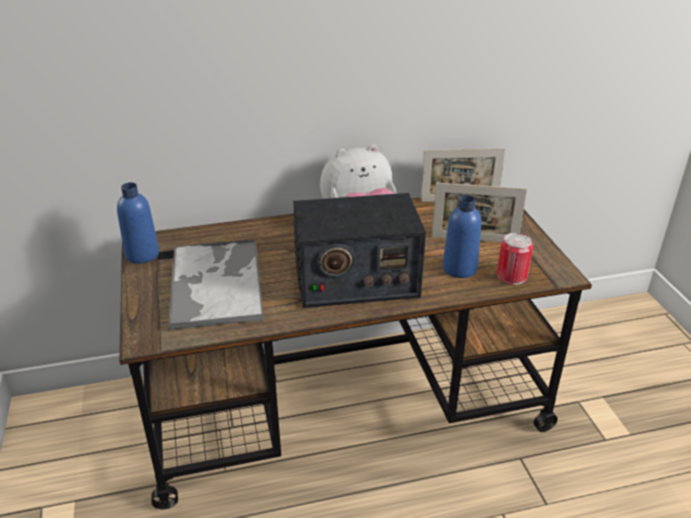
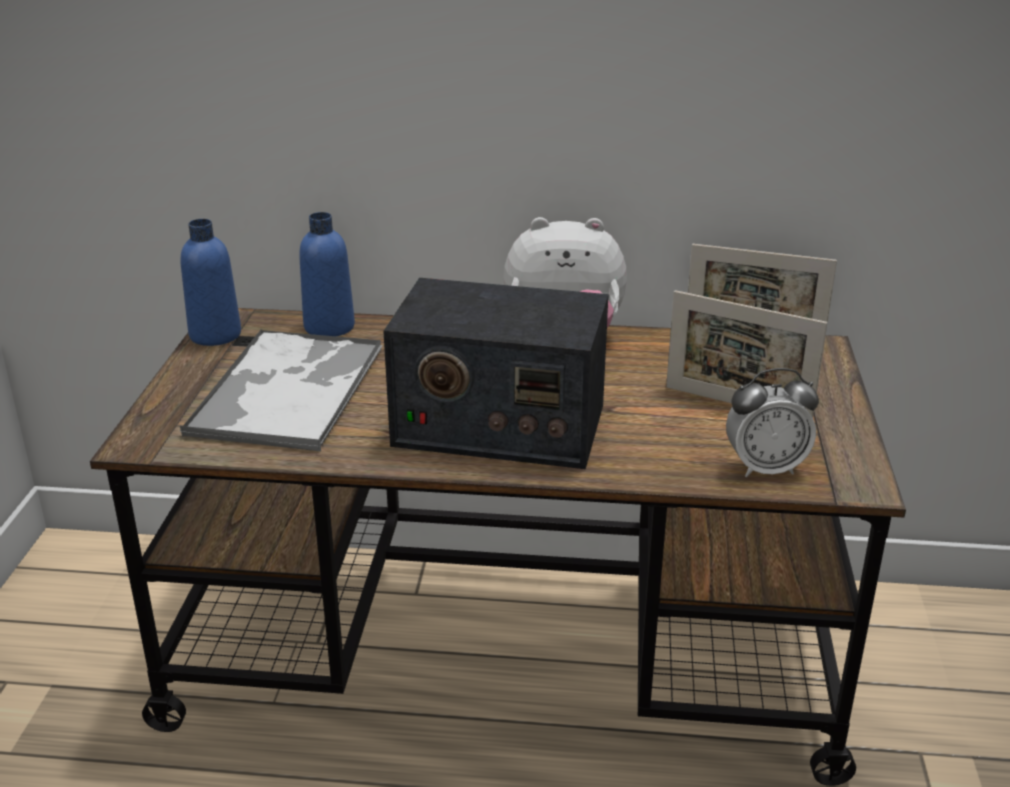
camera: 20 degrees right, 5 degrees down
blue bottle [443,195,481,278] -> blue bottle moved to [299,212,355,336]
can [497,233,533,285] -> alarm clock [726,368,819,477]

